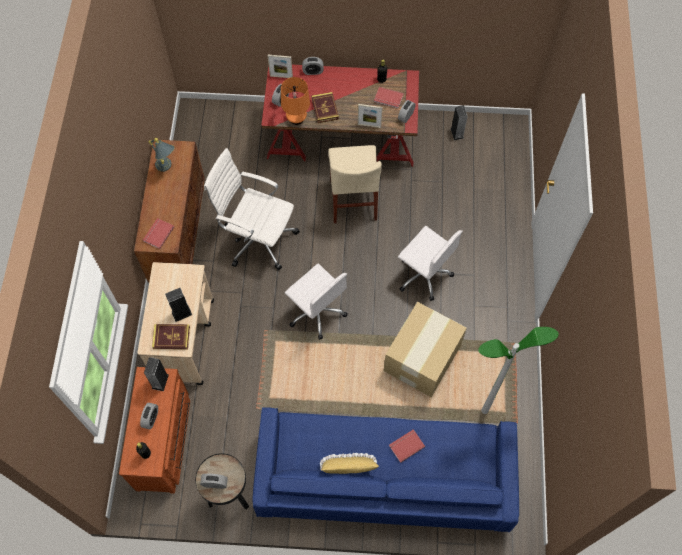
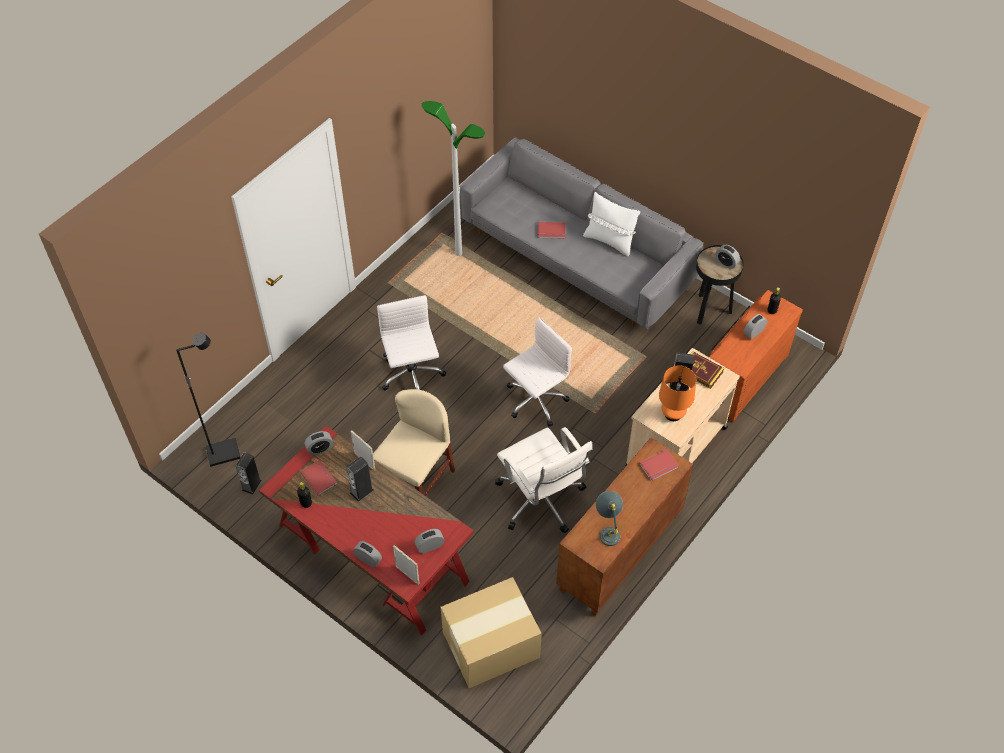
camera: 145 degrees left, 10 degrees down
speaker [144,357,169,391] -> speaker moved to [346,456,374,502]
blue sofa [252,407,519,532] -> grey sofa [460,137,704,330]
orange table lamp [281,77,310,125] -> orange table lamp moved to [659,365,696,421]
white office chair [285,264,348,340] -> white office chair turned 60 degrees clockwise [503,317,572,427]
book [311,92,339,123] -> none
yellow pillow [320,453,379,474] -> white pillow [583,192,640,257]
cardboard box [384,302,467,397] -> cardboard box moved to [441,577,542,688]
none -> black floor lamp [176,332,241,467]

